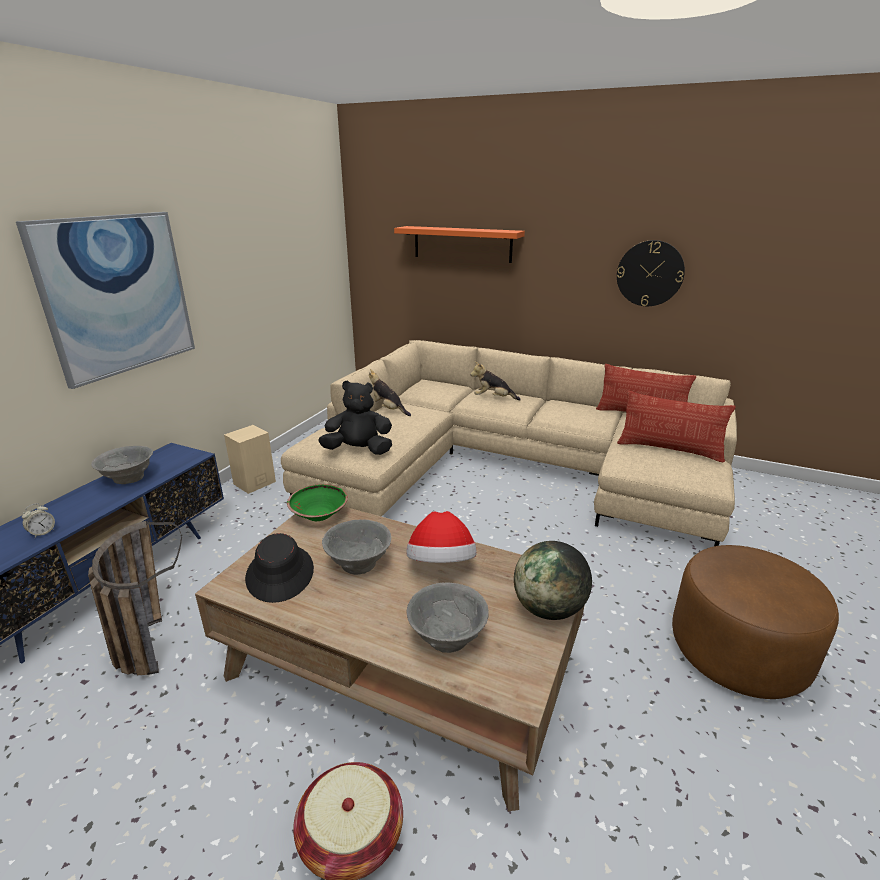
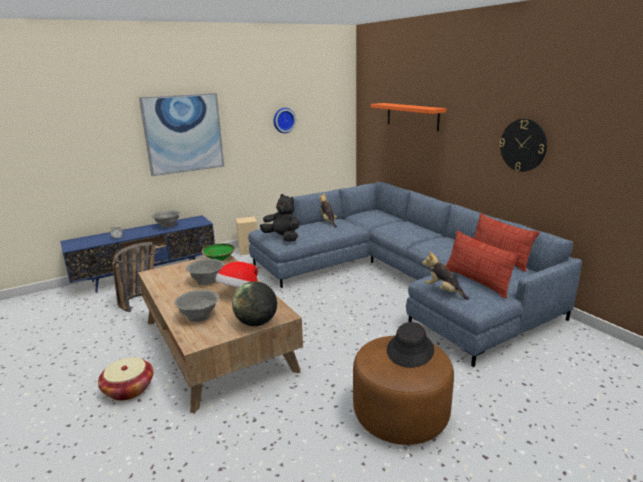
camera: 35 degrees right, 5 degrees down
black hat [245,533,314,603] -> black hat moved to [387,322,434,368]
beige sofa [281,340,737,546] -> blue sofa [248,181,582,367]
plush toy [470,362,521,400] -> plush toy moved to [422,251,469,300]
none -> wall clock [274,108,296,133]

